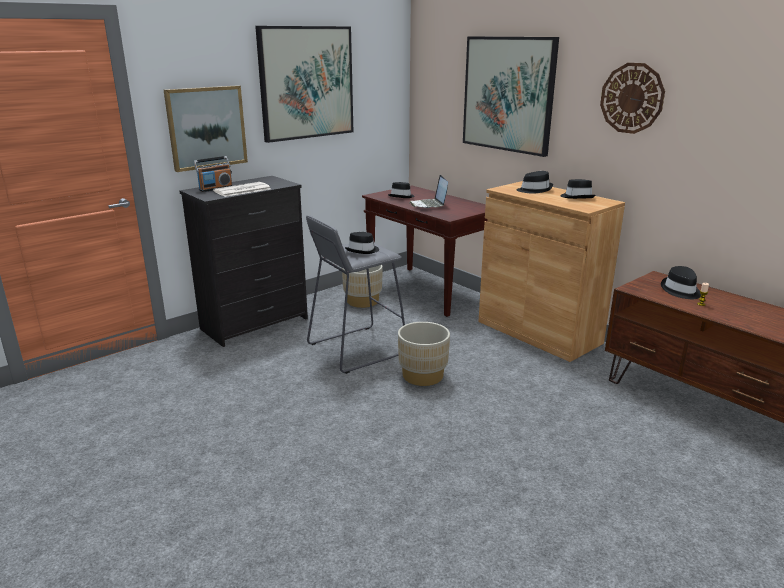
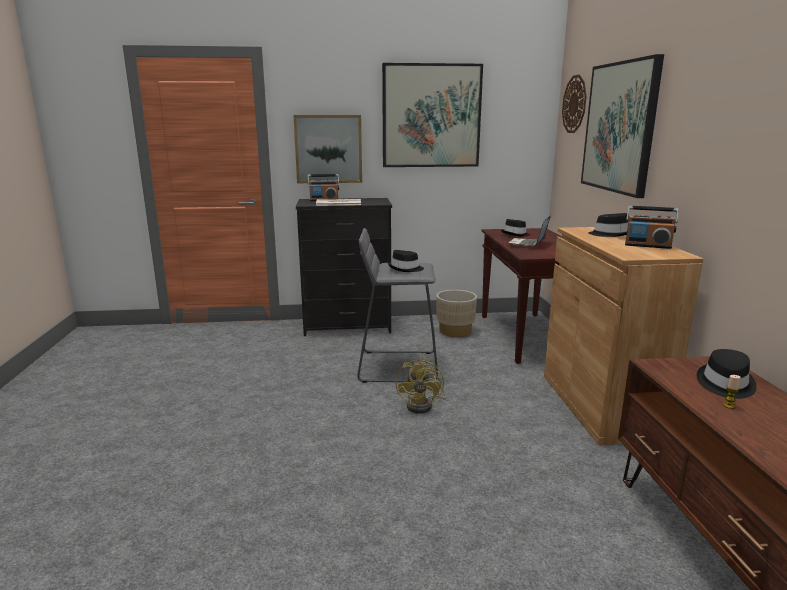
camera: 35 degrees right, 5 degrees down
beige planter [398,322,450,386] -> yellow fan [395,357,446,414]
black hat [561,179,596,199] -> radio [625,206,679,249]
wall clock [600,63,665,134] -> wall clock moved to [562,75,587,133]

